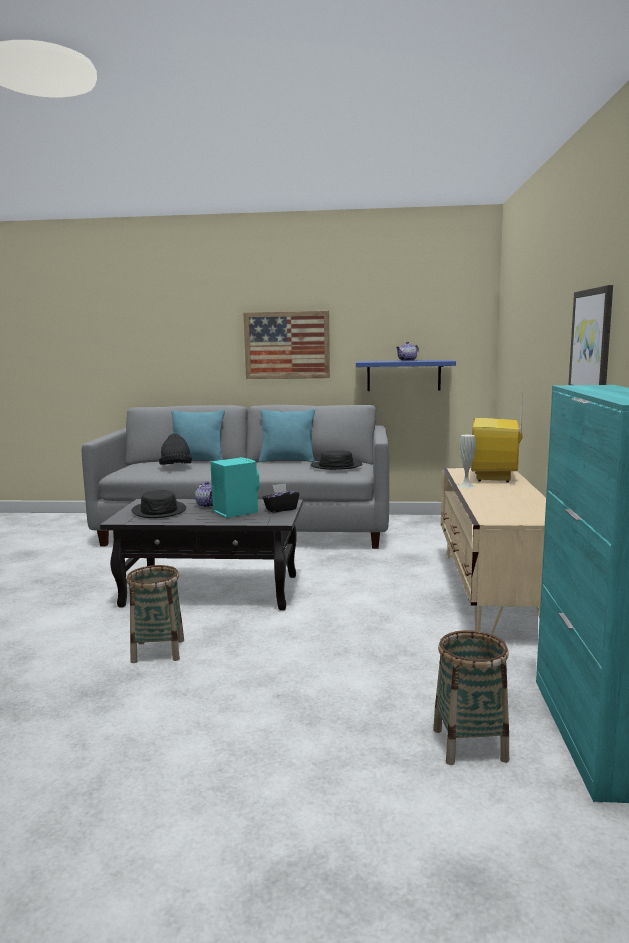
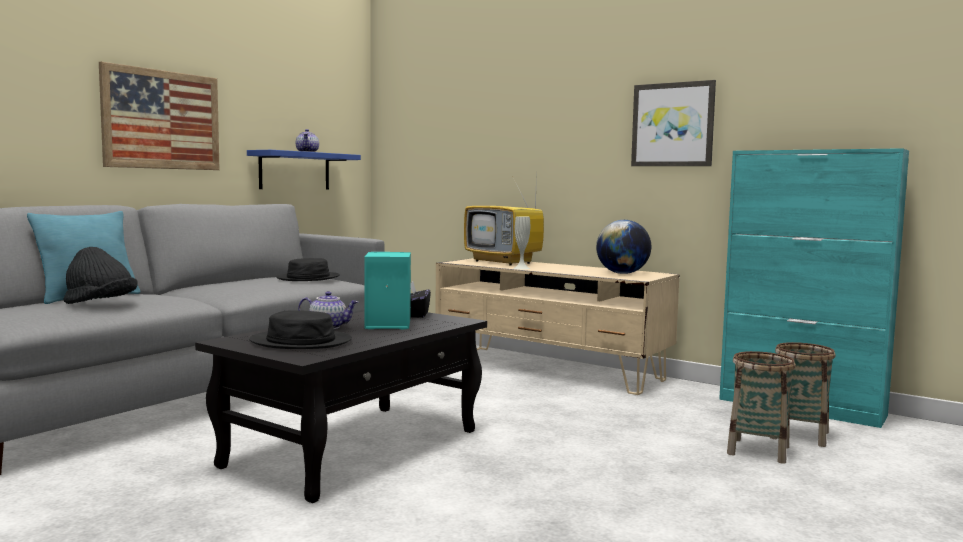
camera: 60 degrees left, 5 degrees down
basket [126,565,184,663] -> basket moved to [727,351,796,463]
turquoise pillow [259,409,315,462] -> none
none -> globe [596,220,651,274]

